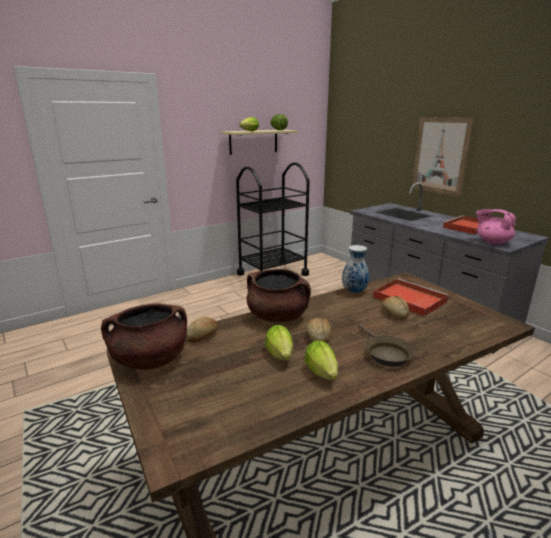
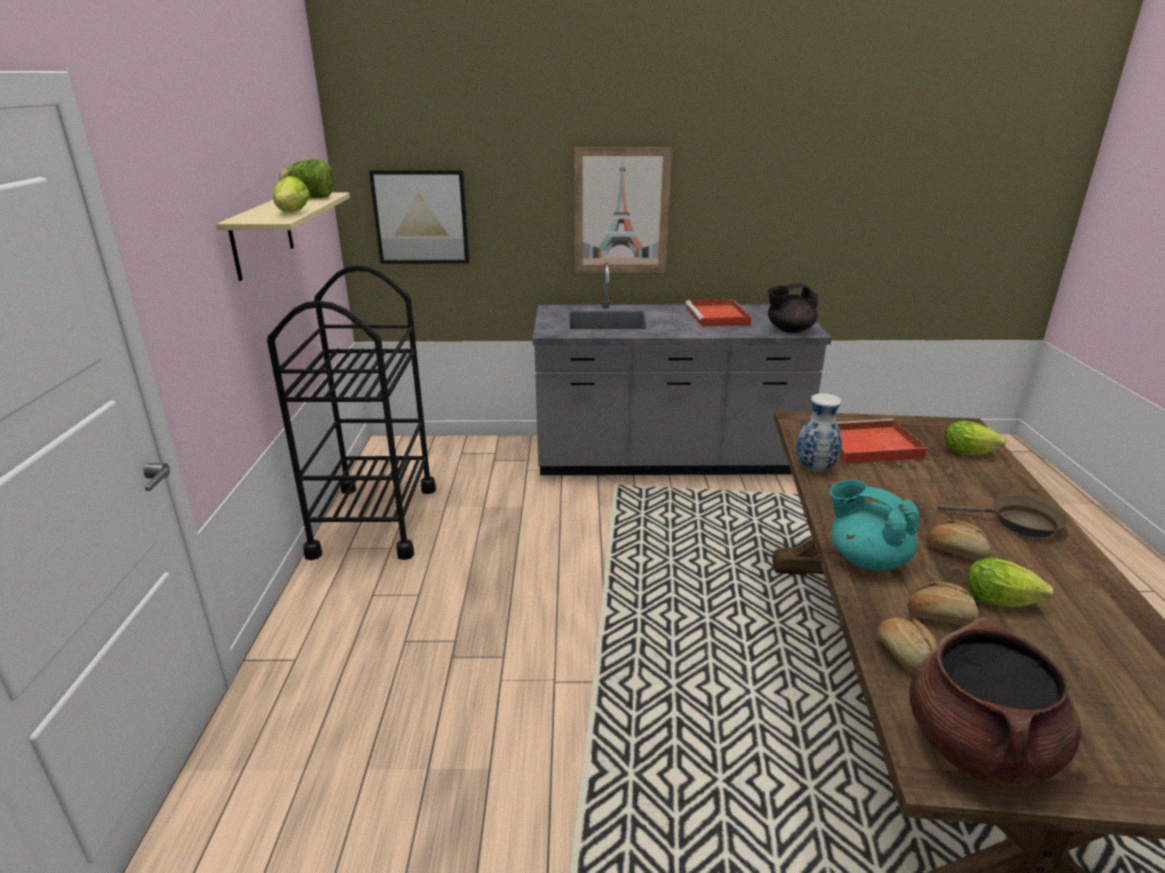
camera: 55 degrees left, 5 degrees up
brown cooking pot [247,269,311,322] -> turquoise teapot [830,480,919,570]
lettuce [305,341,338,380] -> lettuce moved to [945,421,1005,455]
bread [382,296,409,320] -> bread moved to [907,581,979,626]
pink teapot [476,209,516,244] -> black teapot [768,283,818,333]
none -> picture [369,170,469,264]

